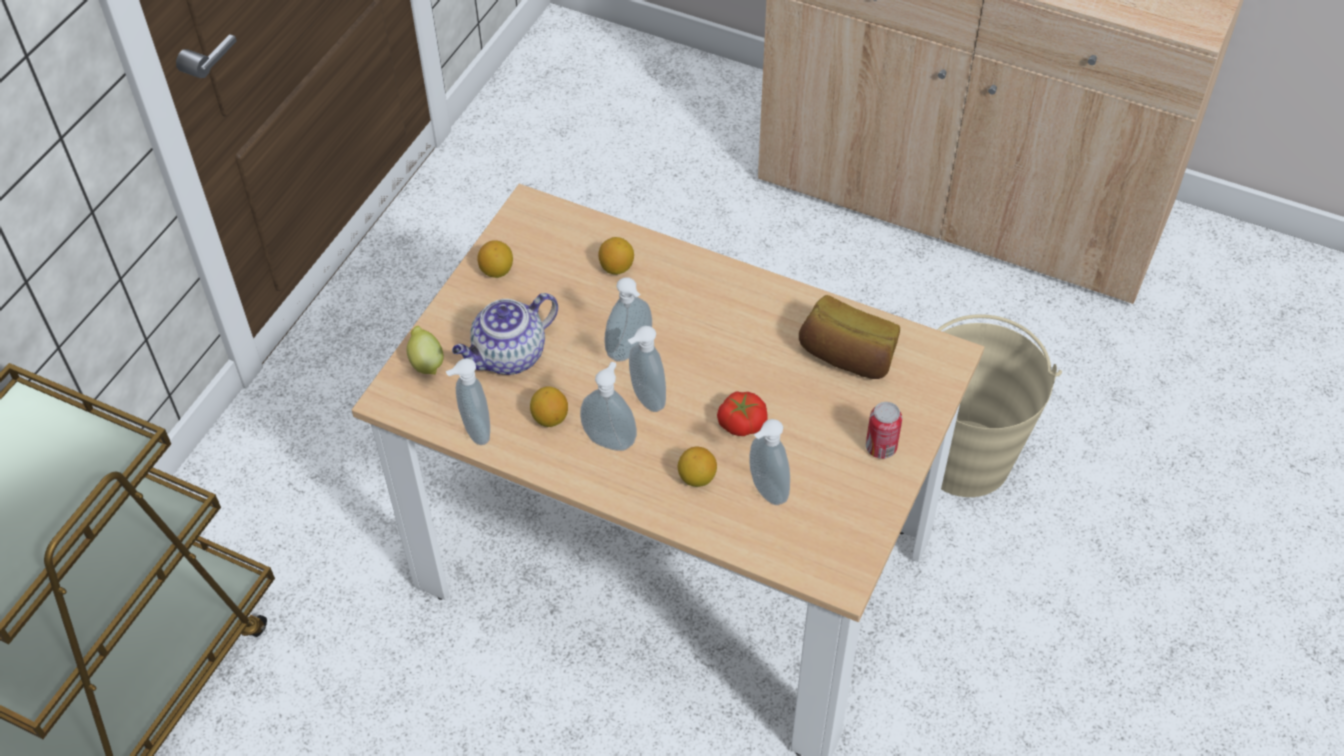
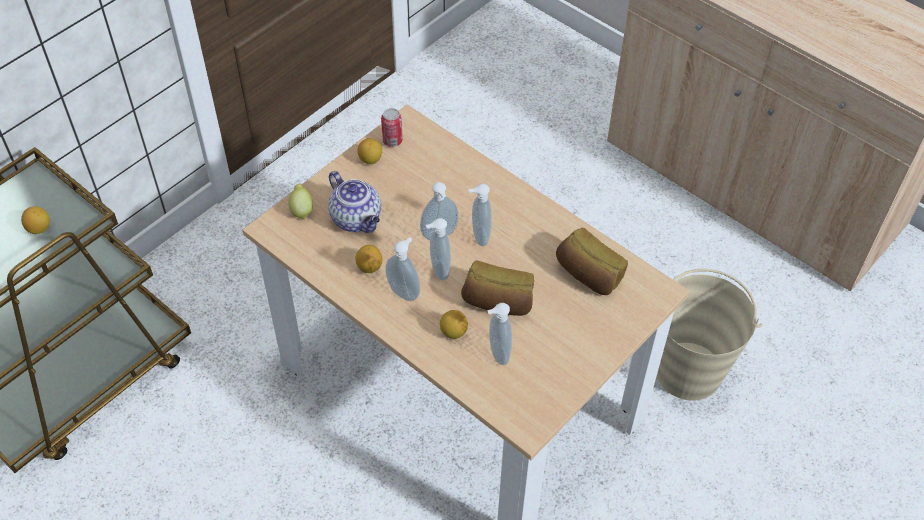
camera: 15 degrees right, 0 degrees up
soap dispenser [445,358,490,445] -> soap dispenser moved to [469,184,492,246]
teapot [452,293,558,375] -> teapot turned 105 degrees counterclockwise [328,171,381,233]
lemon [598,237,634,275] -> lemon moved to [21,206,50,234]
tomato [717,391,767,436] -> bread [461,260,534,316]
can [866,402,902,459] -> can moved to [381,108,403,147]

